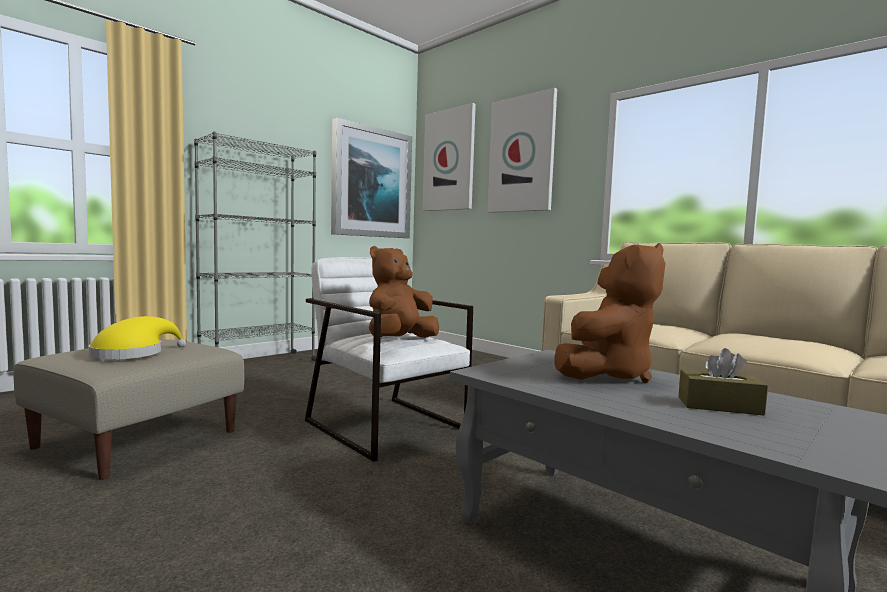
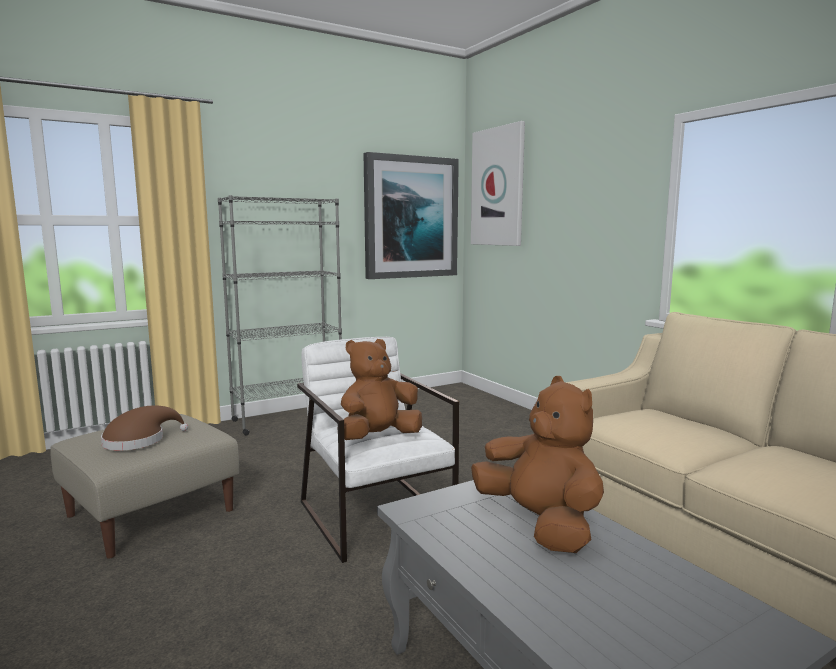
camera: 15 degrees right, 5 degrees up
yellow hat [89,316,186,359] -> brown hat [101,405,188,451]
picture [487,88,557,213] -> none
brown plush toy [555,243,666,383] -> brown plush toy turned 90 degrees counterclockwise [471,376,604,553]
brown tissue box [678,348,768,416] -> none

